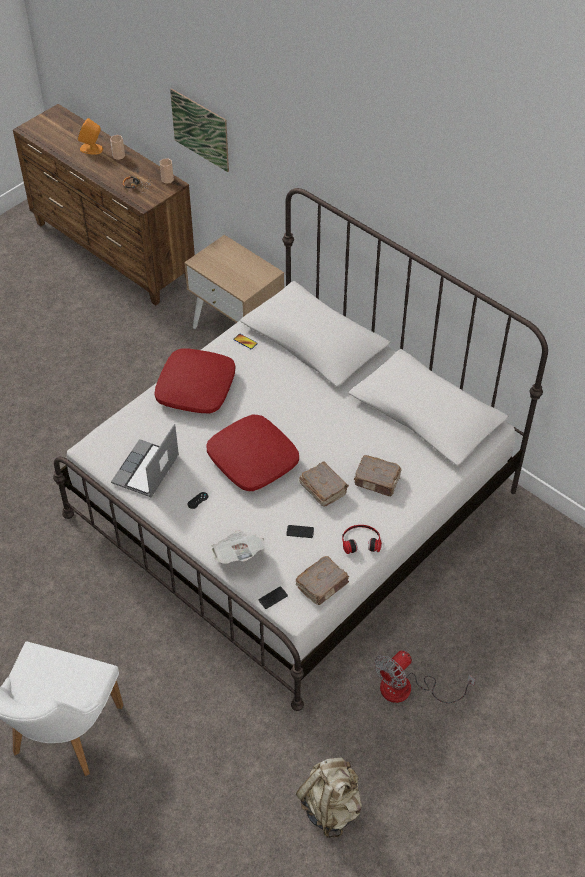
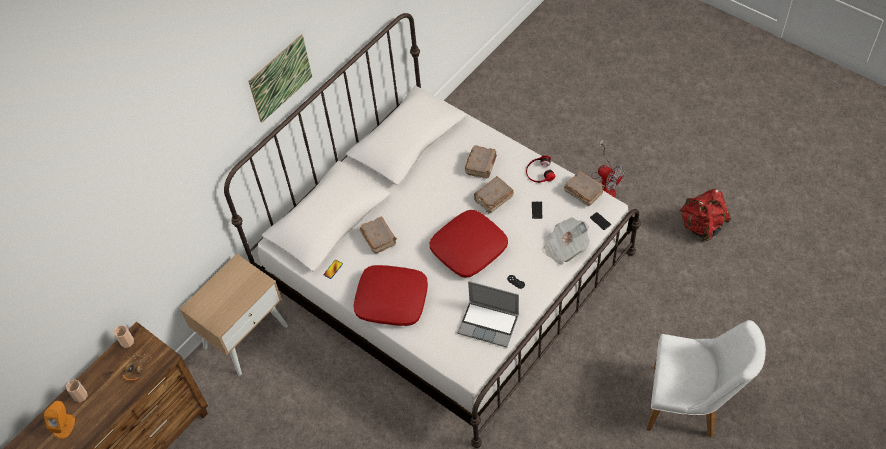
camera: 90 degrees left, 5 degrees up
picture [170,88,229,172] -> picture moved to [248,34,312,123]
beige backpack [296,757,362,838] -> red backpack [679,189,731,241]
none -> brown book [360,217,397,254]

